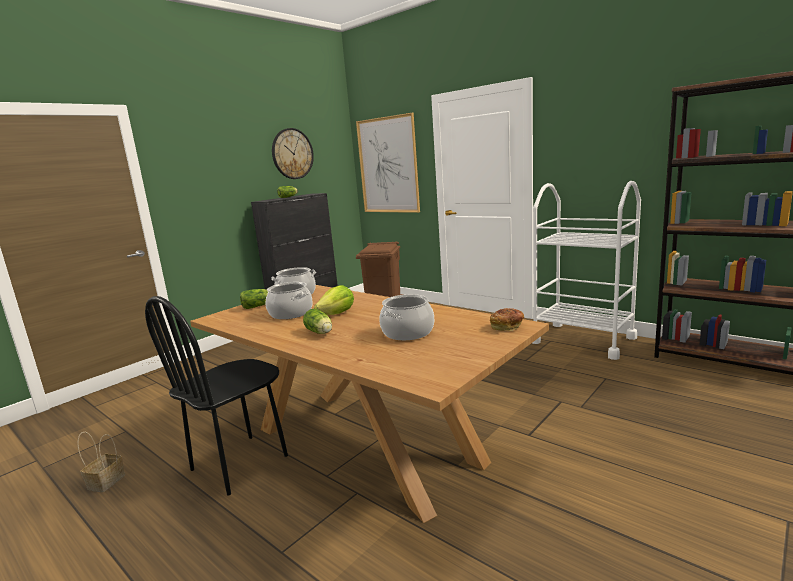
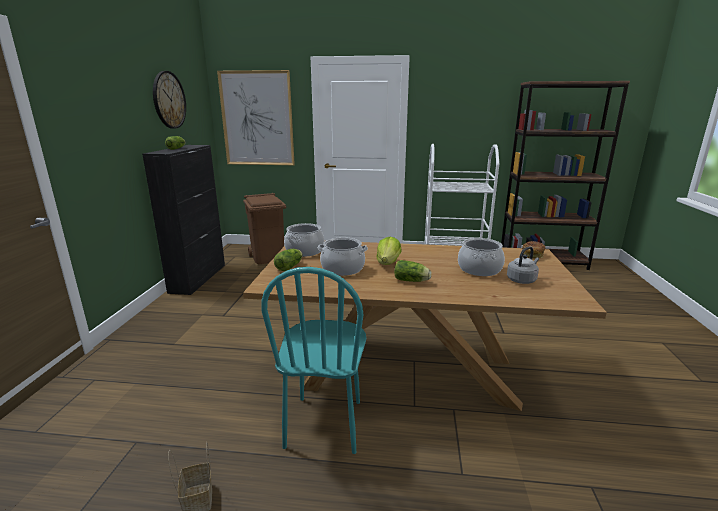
camera: 35 degrees left, 5 degrees up
black chair [145,296,288,496] -> turquoise chair [261,267,366,454]
none -> grey kettle [507,246,539,284]

